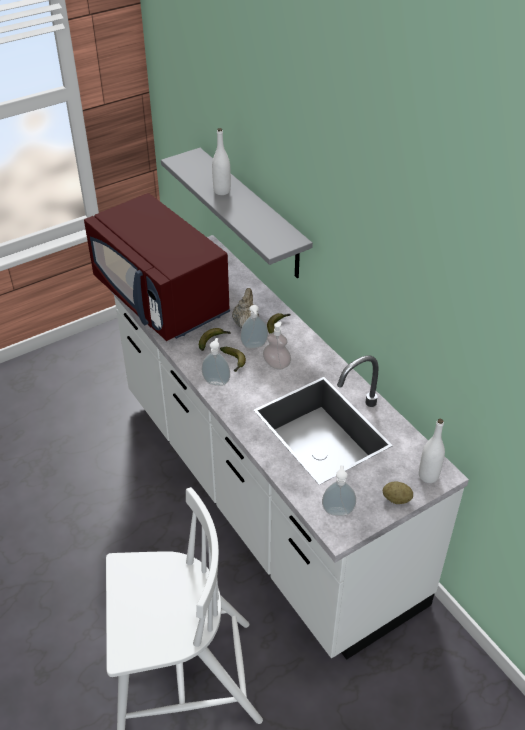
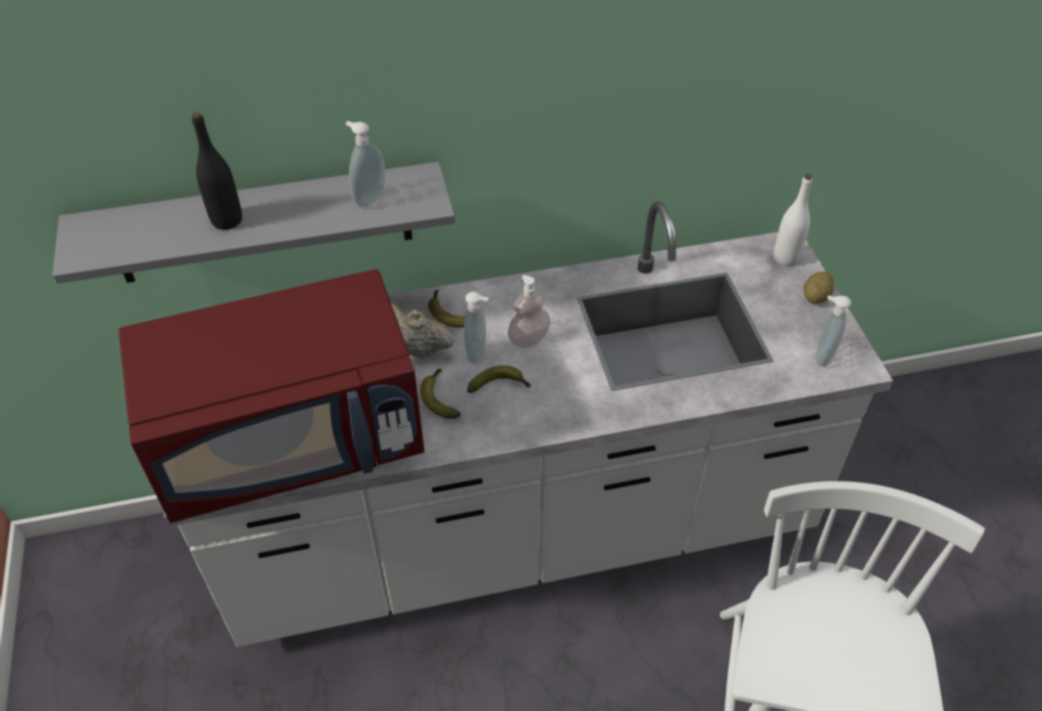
camera: 70 degrees left, 5 degrees up
soap dispenser [202,338,230,386] -> soap dispenser moved to [346,121,385,208]
white bottle [212,128,231,195] -> black bottle [192,112,242,230]

